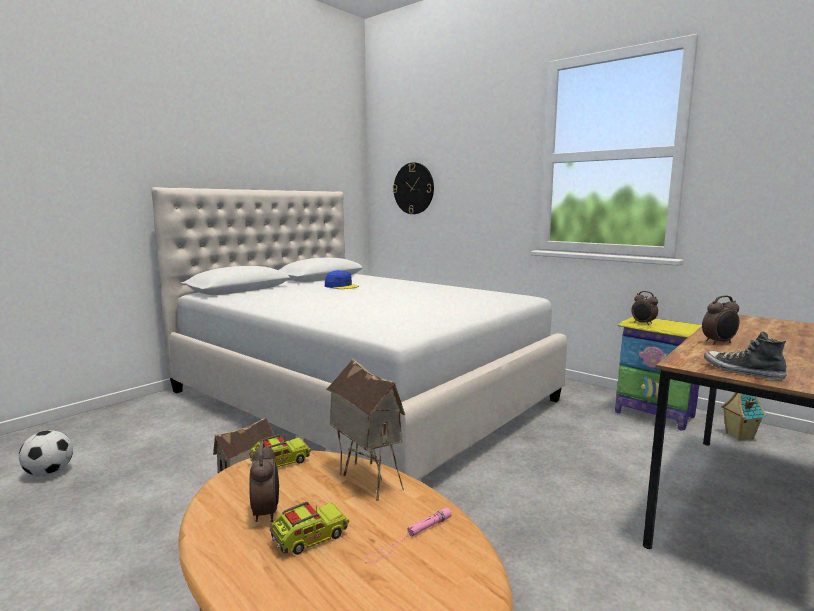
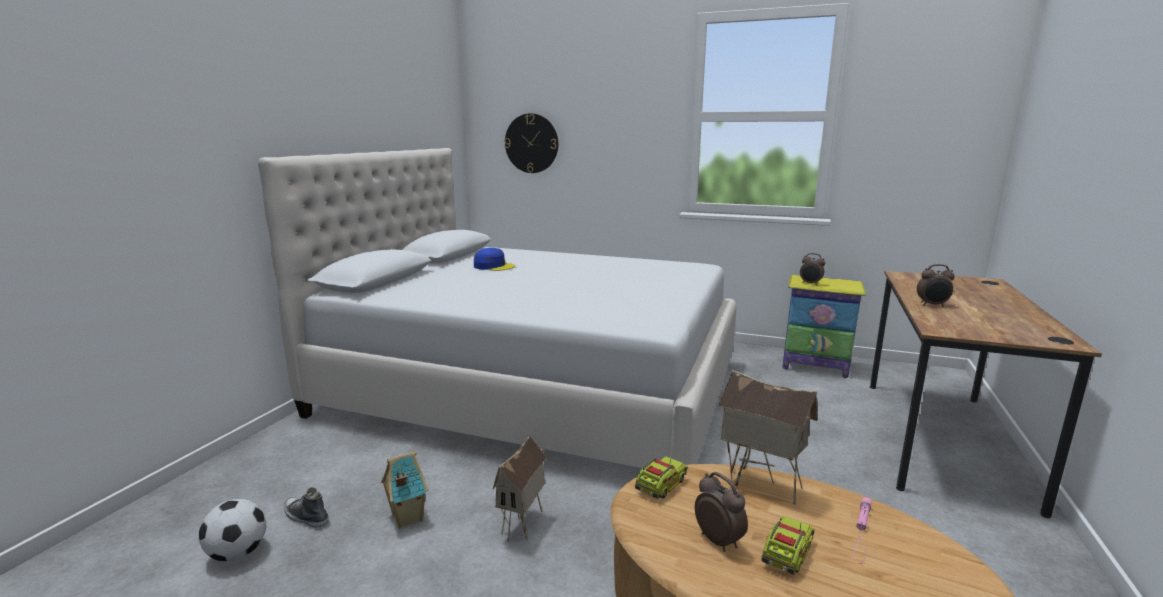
camera: 20 degrees left, 5 degrees up
alarm clock [702,295,739,344] -> alarm clock turned 45 degrees clockwise [917,264,955,307]
shoe [704,332,787,380] -> shoe moved to [284,487,329,528]
toy house [721,392,766,441] -> toy house moved to [381,451,428,528]

